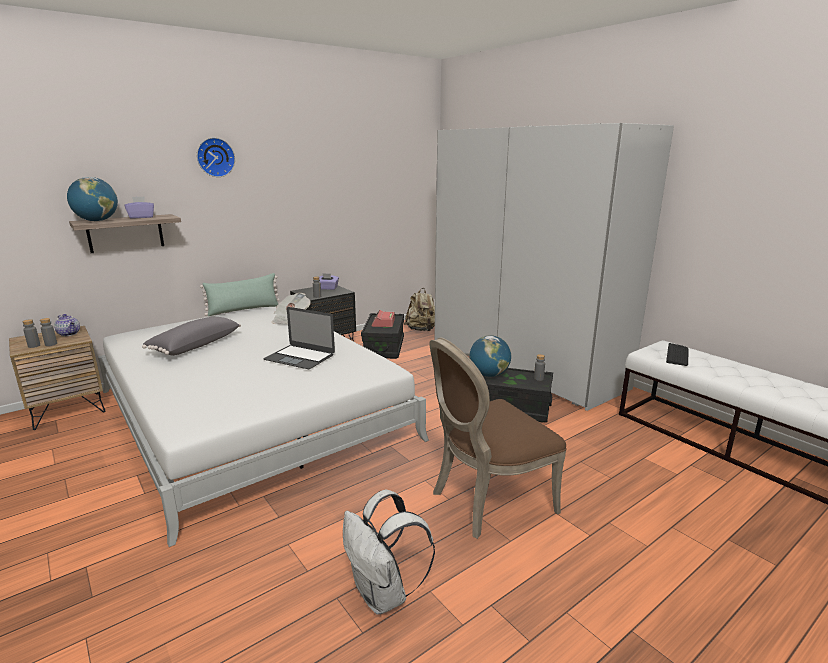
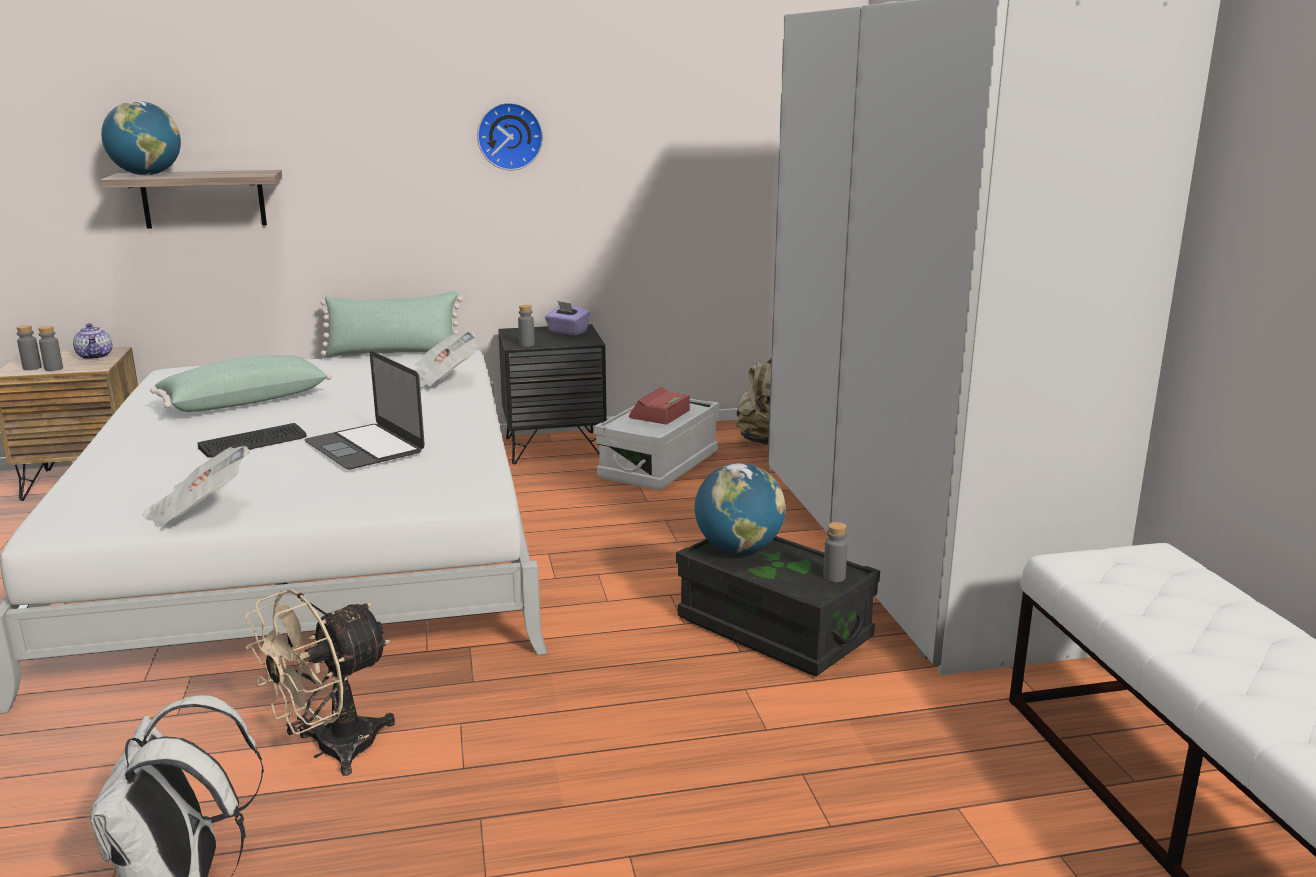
camera: 25 degrees right, 0 degrees up
purple tissue box [124,196,154,219] -> none
grey pillow [142,317,241,356] -> green pillow [150,355,332,412]
wall clock [197,138,235,177] -> wall clock moved to [477,102,543,170]
black storage box [361,313,404,359] -> white storage box [595,399,719,490]
brown chair [429,338,567,539] -> none
keyboard [666,343,689,366] -> keyboard moved to [198,423,307,457]
none -> newspaper [142,446,250,527]
none -> beige fan [245,589,395,776]

